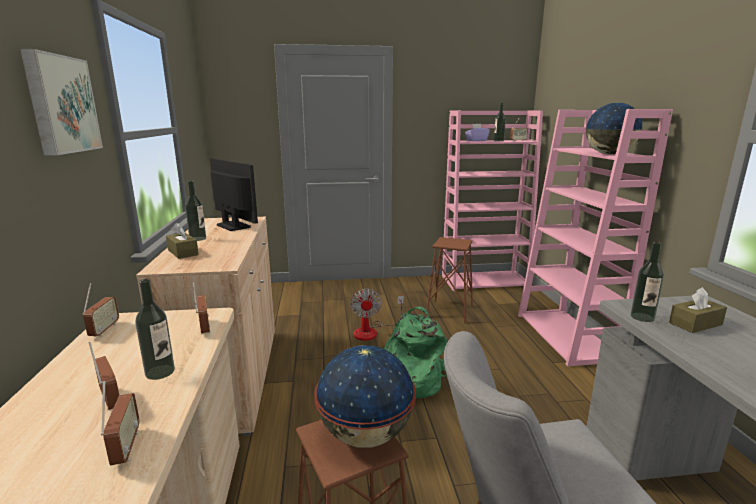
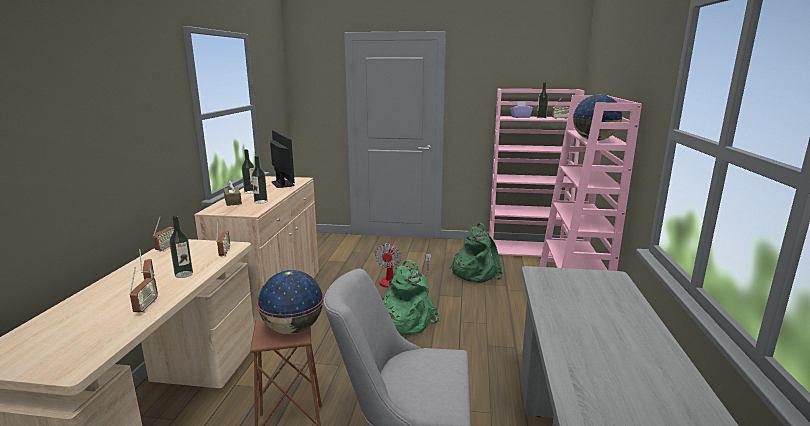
camera: 15 degrees right, 0 degrees up
picture [20,49,103,156] -> none
brown stool [426,237,473,323] -> green backpack [449,223,503,283]
bottle [631,242,664,322] -> bottle moved to [252,156,268,204]
brown tissue box [669,287,727,333] -> none

